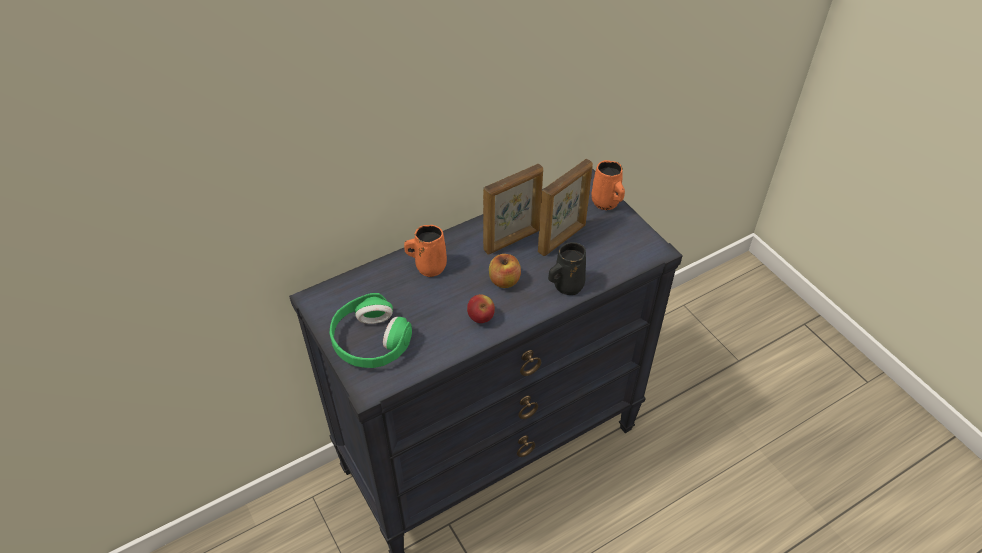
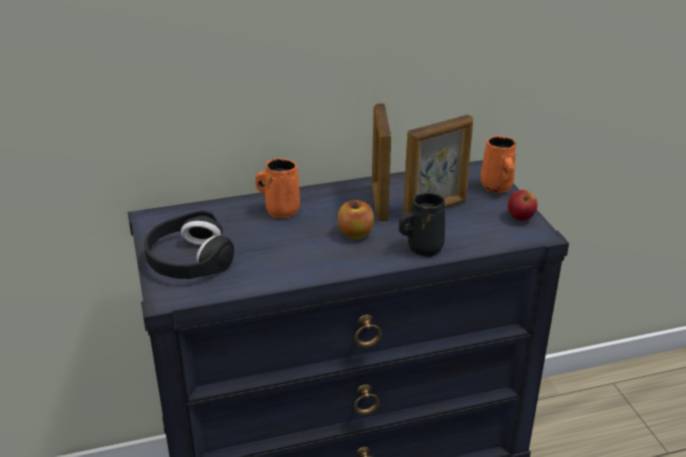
camera: 15 degrees right, 15 degrees down
green headphones [329,293,412,368] -> black headphones [144,211,234,279]
apple [467,294,495,323] -> apple moved to [508,190,538,220]
picture frame [483,164,543,254] -> picture frame turned 105 degrees clockwise [372,103,391,221]

